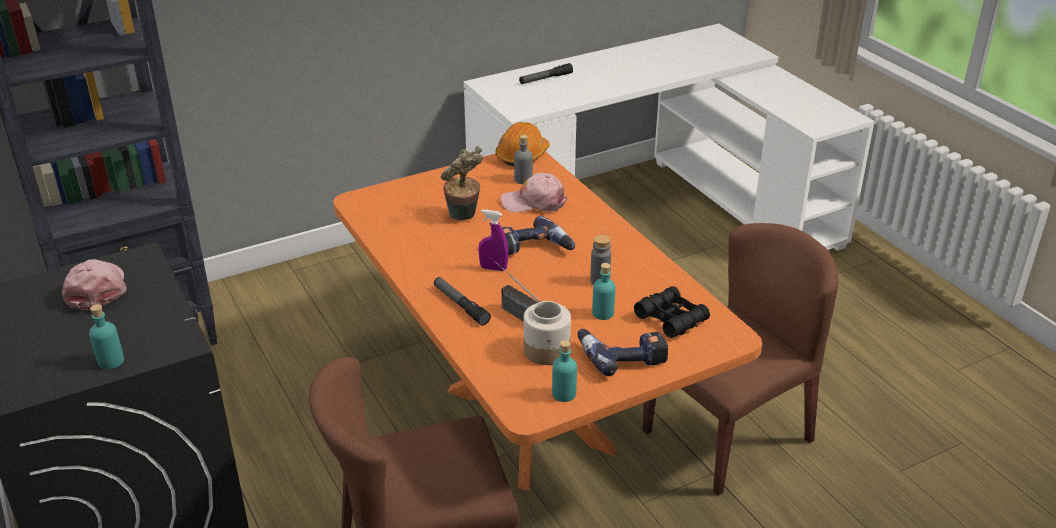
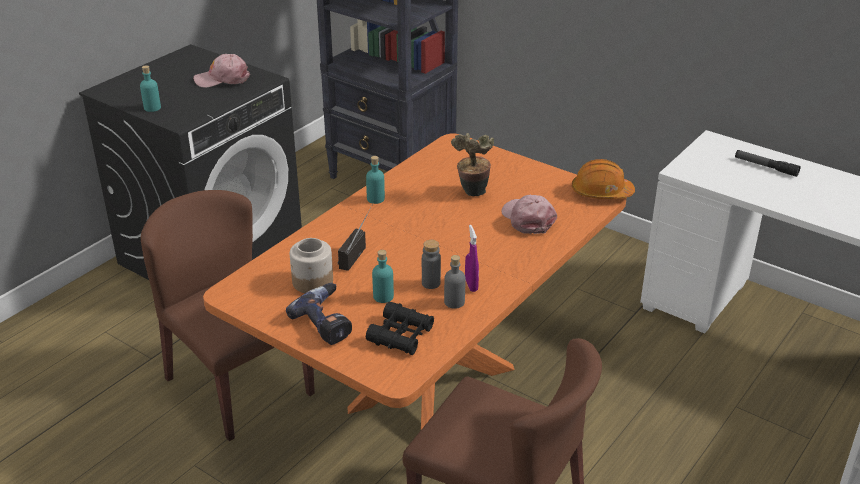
camera: 65 degrees right, 0 degrees up
pink cap [62,259,127,310] -> pink cap turned 150 degrees counterclockwise [193,54,250,88]
flashlight [434,277,491,325] -> none
purple spray bottle [478,209,508,271] -> purple spray bottle moved to [465,225,479,292]
power drill [502,216,575,255] -> none
grey bottle [514,135,533,184] -> grey bottle moved to [444,255,466,309]
turquoise bottle [552,340,577,402] -> turquoise bottle moved to [366,156,385,204]

